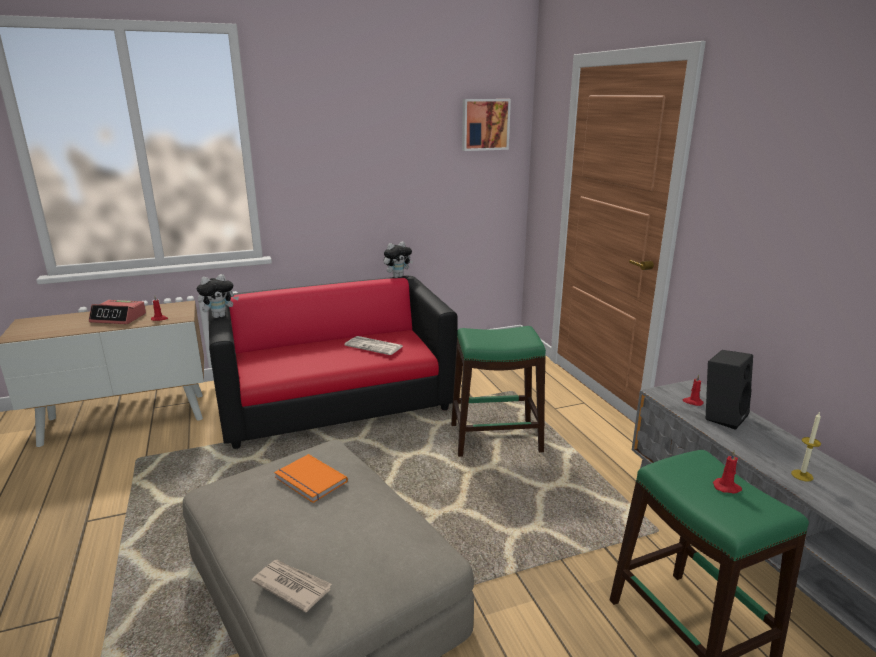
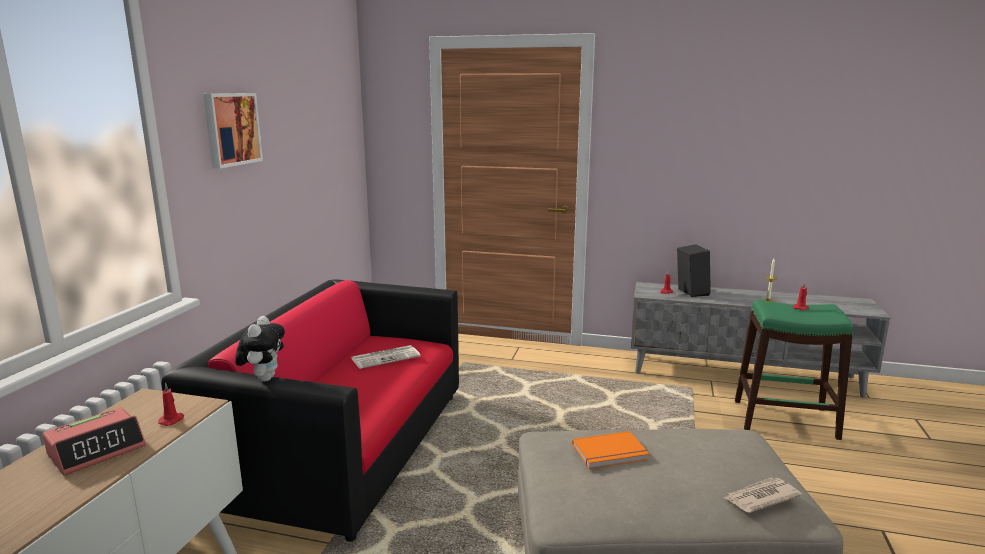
camera: 55 degrees left, 5 degrees down
plush toy [384,242,413,278] -> none
green stool [451,326,546,457] -> none
picture [462,99,511,151] -> picture moved to [203,93,263,169]

